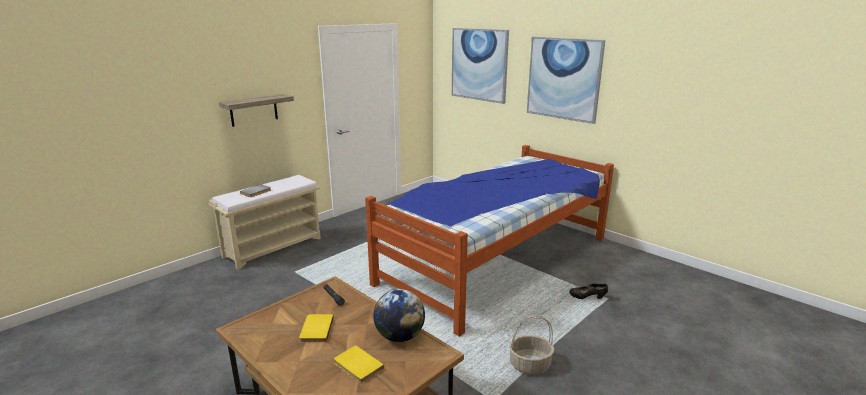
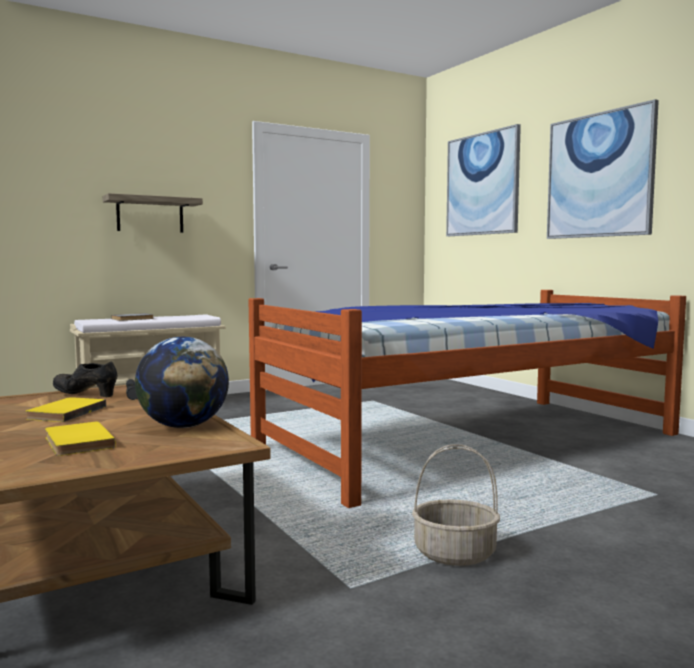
camera: 15 degrees right, 15 degrees down
black shoe [569,284,608,299] -> black shoe moved to [53,362,117,397]

